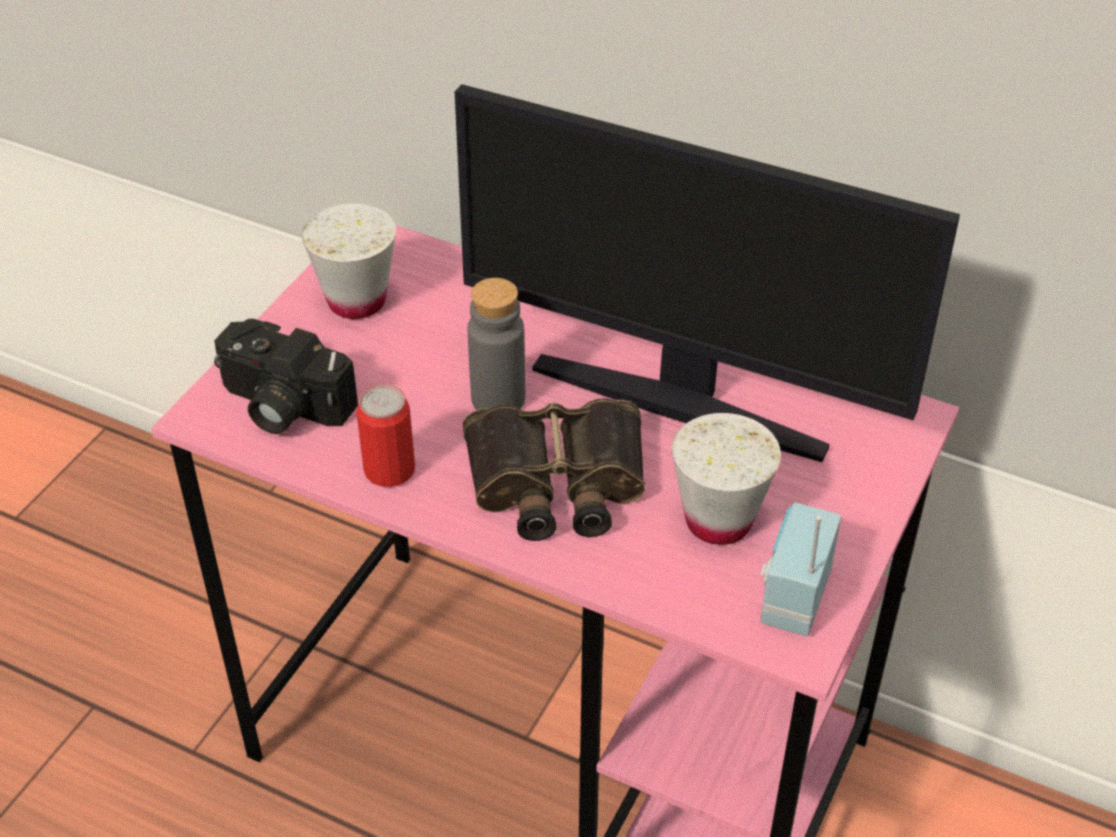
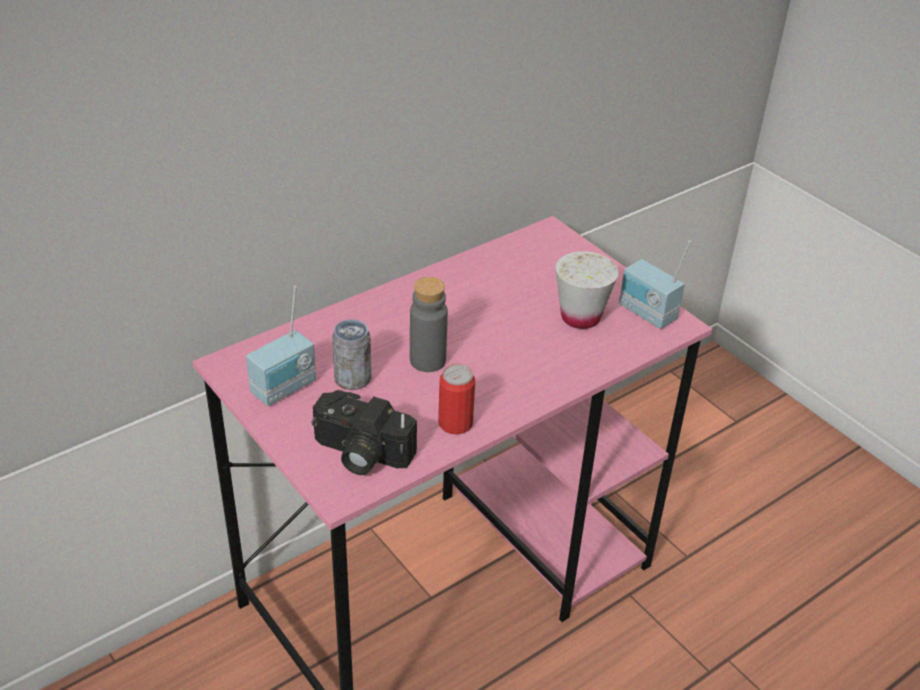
camera: 65 degrees left, 5 degrees down
camera [214,319,358,434] -> camera turned 60 degrees clockwise [312,390,417,475]
white cup [302,203,396,319] -> radio [246,286,316,406]
monitor [455,84,960,462] -> none
binoculars [463,398,645,541] -> none
none -> can [332,319,371,390]

